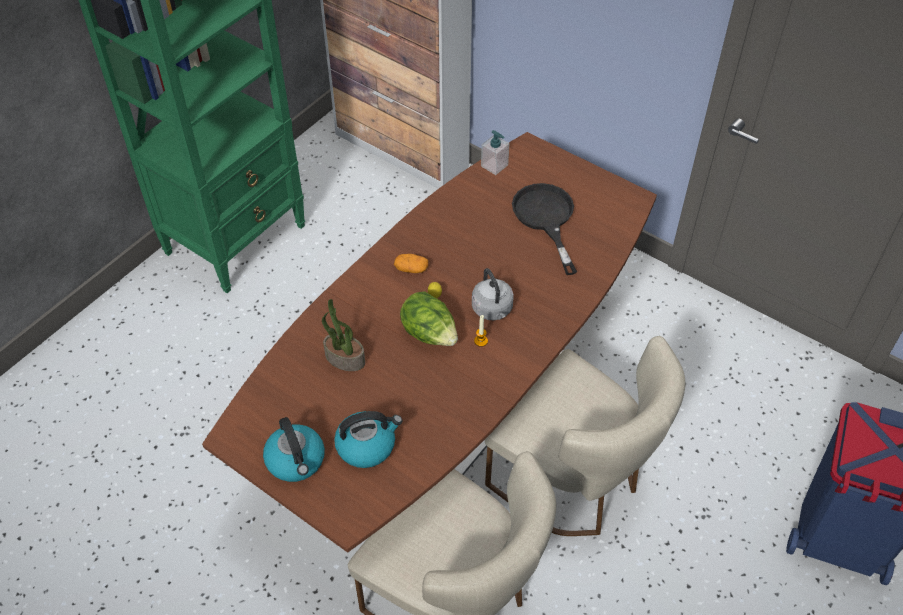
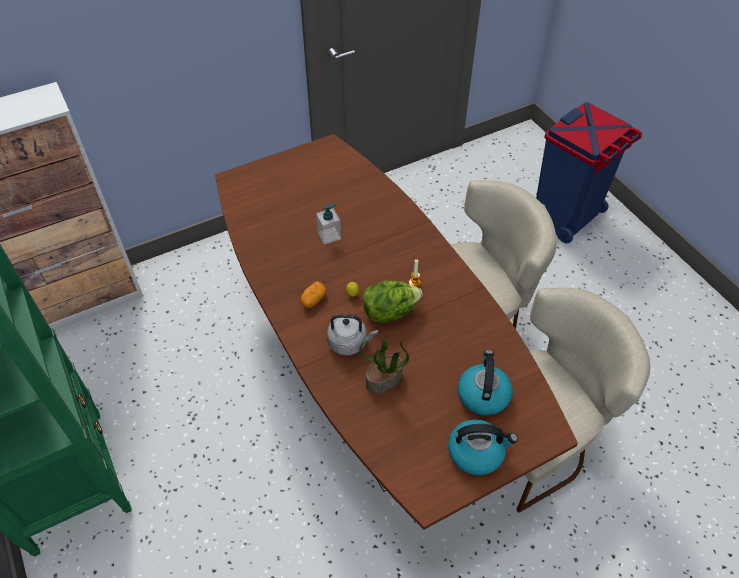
camera: 65 degrees left, 0 degrees up
grey kettle [472,268,514,320] -> grey kettle moved to [327,314,378,355]
soap dispenser [481,130,509,175] -> soap dispenser moved to [316,203,341,244]
black frying pan [512,183,577,275] -> none

